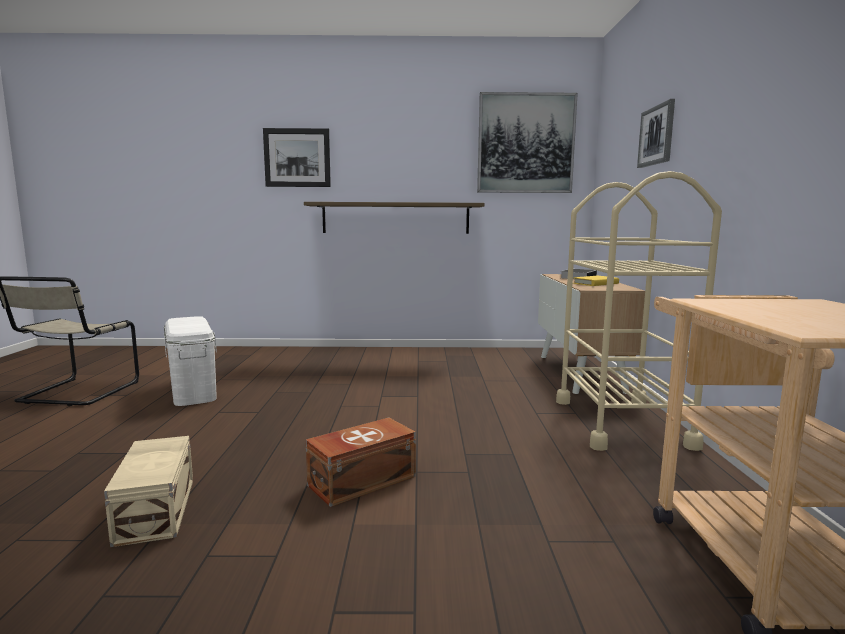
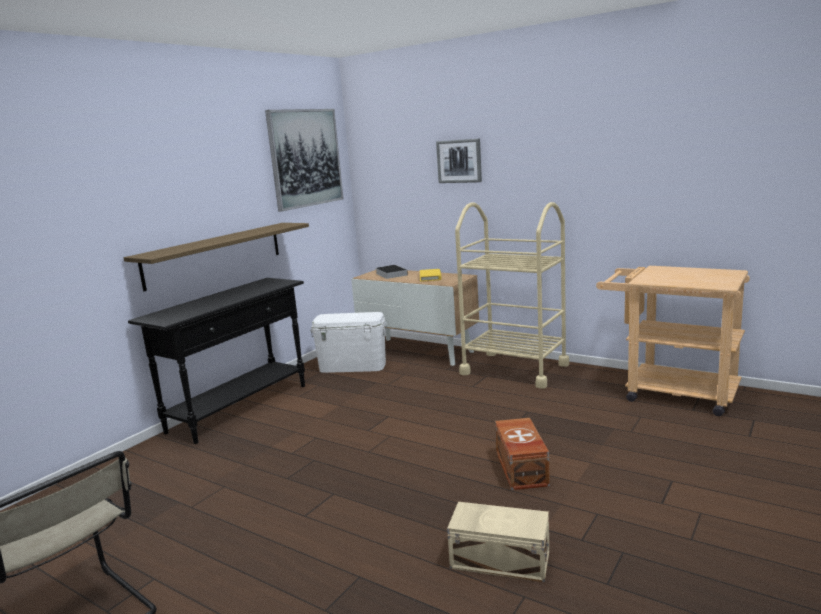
camera: 55 degrees left, 5 degrees up
white storage box [164,316,217,406] -> white storage box moved to [310,312,387,373]
picture [263,128,331,187] -> none
none -> black console table [128,278,305,444]

